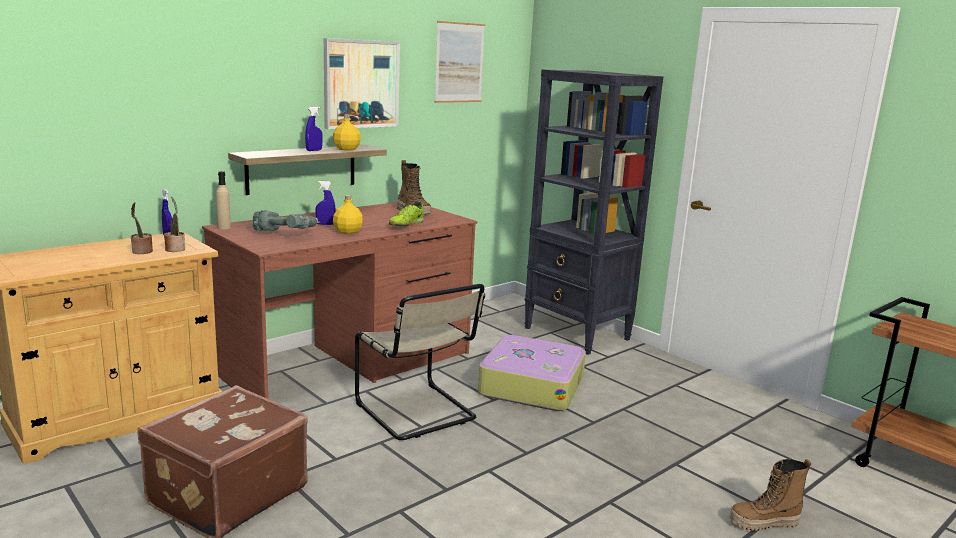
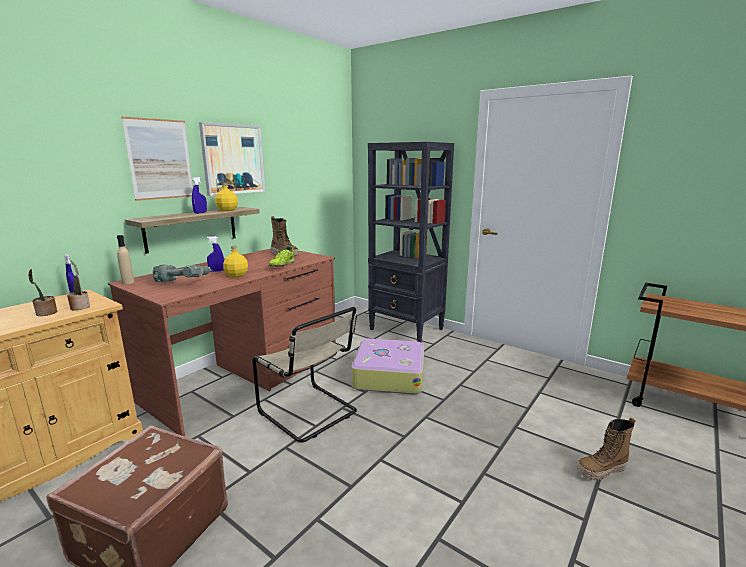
camera: 10 degrees left, 0 degrees up
picture [435,21,485,103] -> picture moved to [122,117,193,201]

